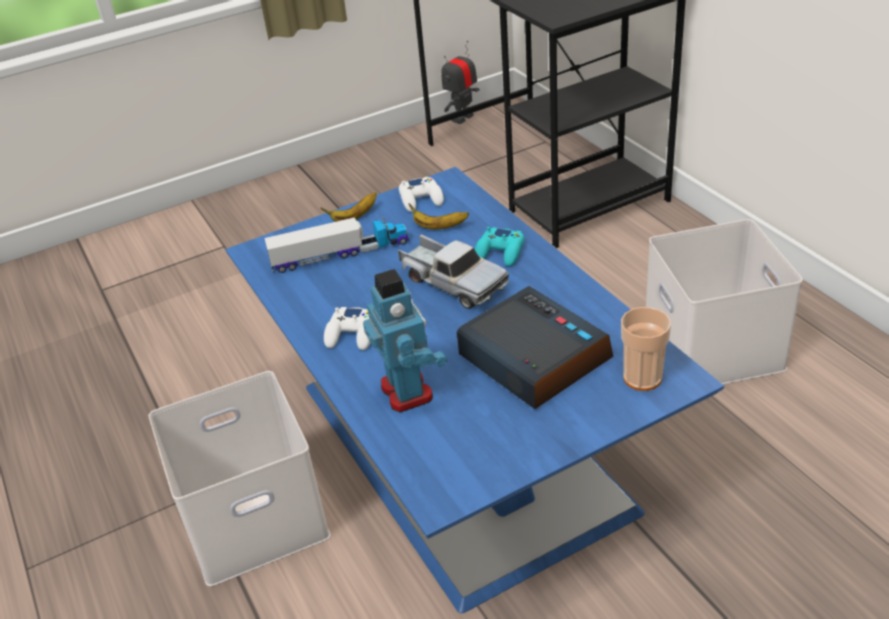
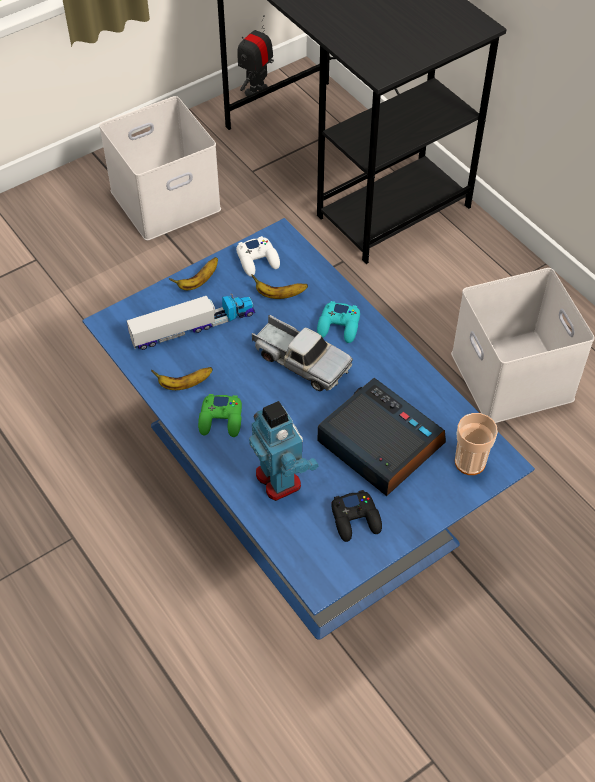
camera: 10 degrees left, 15 degrees up
white storage box [149,371,331,587] -> white storage box moved to [99,96,221,240]
white game controller [324,307,371,350] -> green game controller [198,394,242,437]
none -> banana [151,367,213,390]
none -> black game controller [331,490,382,542]

